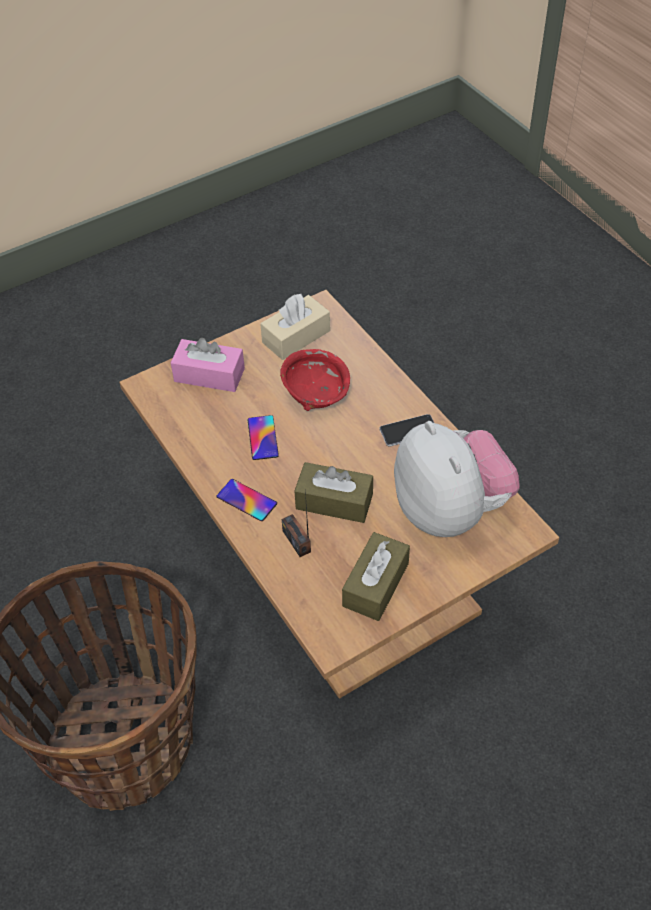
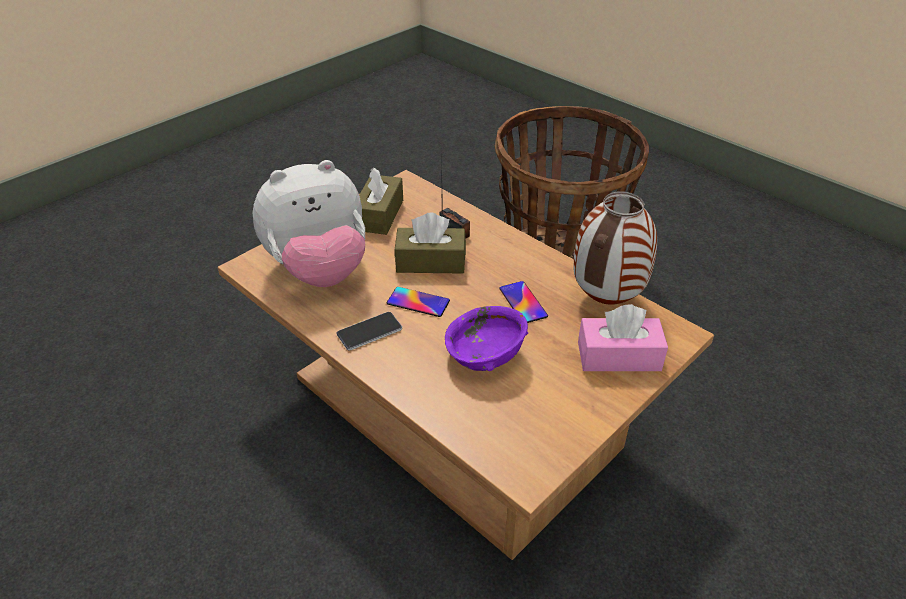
camera: 165 degrees right, 10 degrees down
phone [217,479,277,521] -> phone moved to [387,287,450,317]
beige tissue box [260,294,330,360] -> none
red bowl [280,349,350,411] -> purple bowl [445,306,528,371]
plush toy [394,421,520,537] -> plush toy turned 75 degrees counterclockwise [253,160,365,287]
none -> vase [574,191,657,305]

